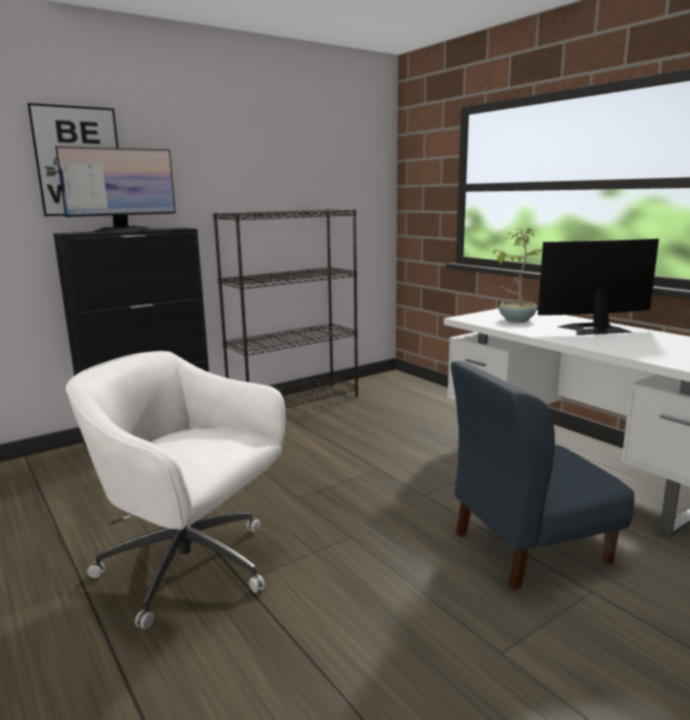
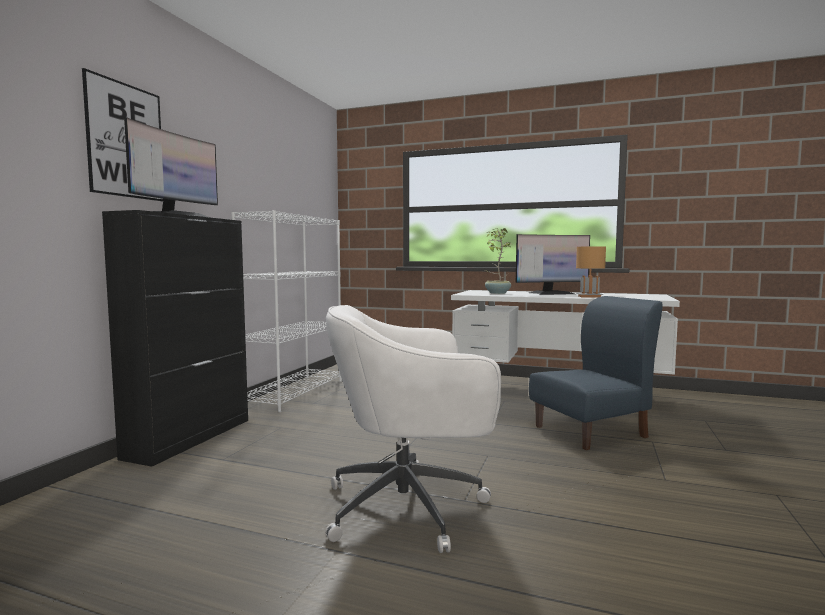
camera: 35 degrees left, 10 degrees down
black bookcase [213,209,358,408] -> white bookcase [231,210,342,412]
blue chair [451,361,634,590] -> blue chair turned 150 degrees counterclockwise [529,296,663,450]
monitor [538,239,659,335] -> monitor turned 150 degrees counterclockwise [516,234,590,295]
none -> brown table lamp [576,246,606,298]

